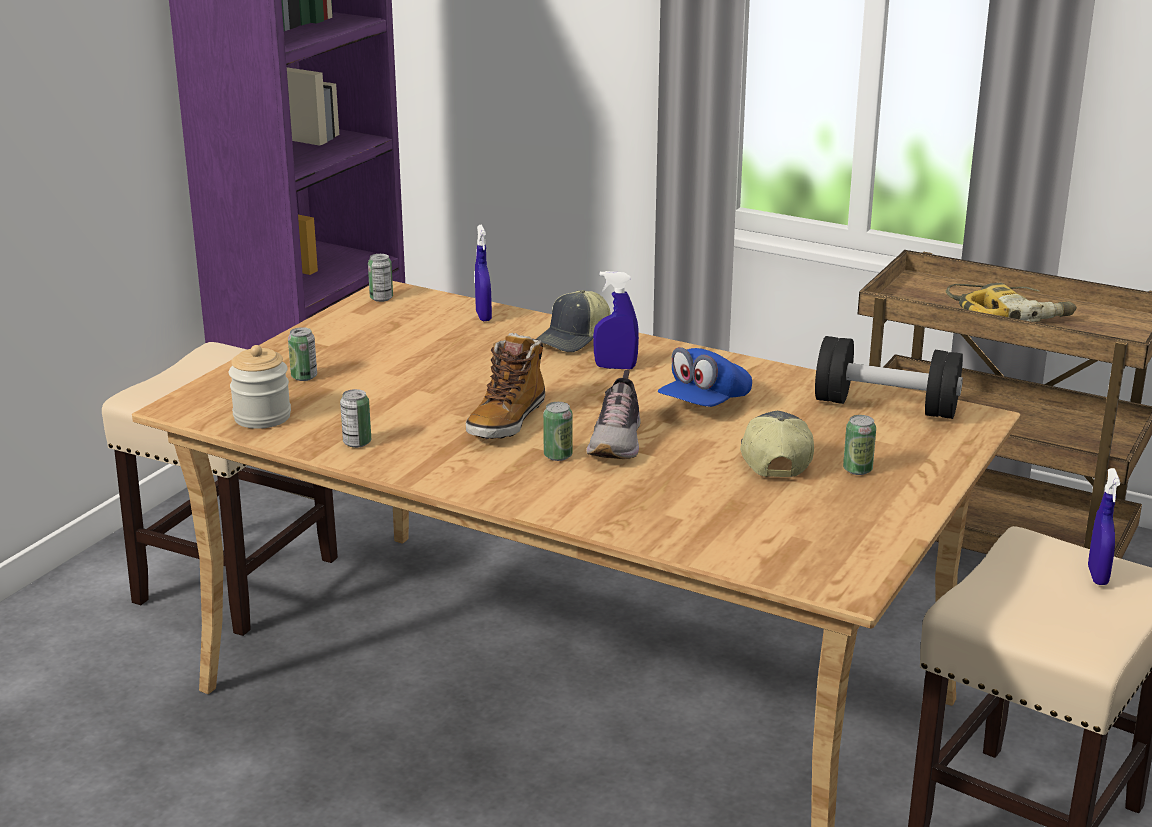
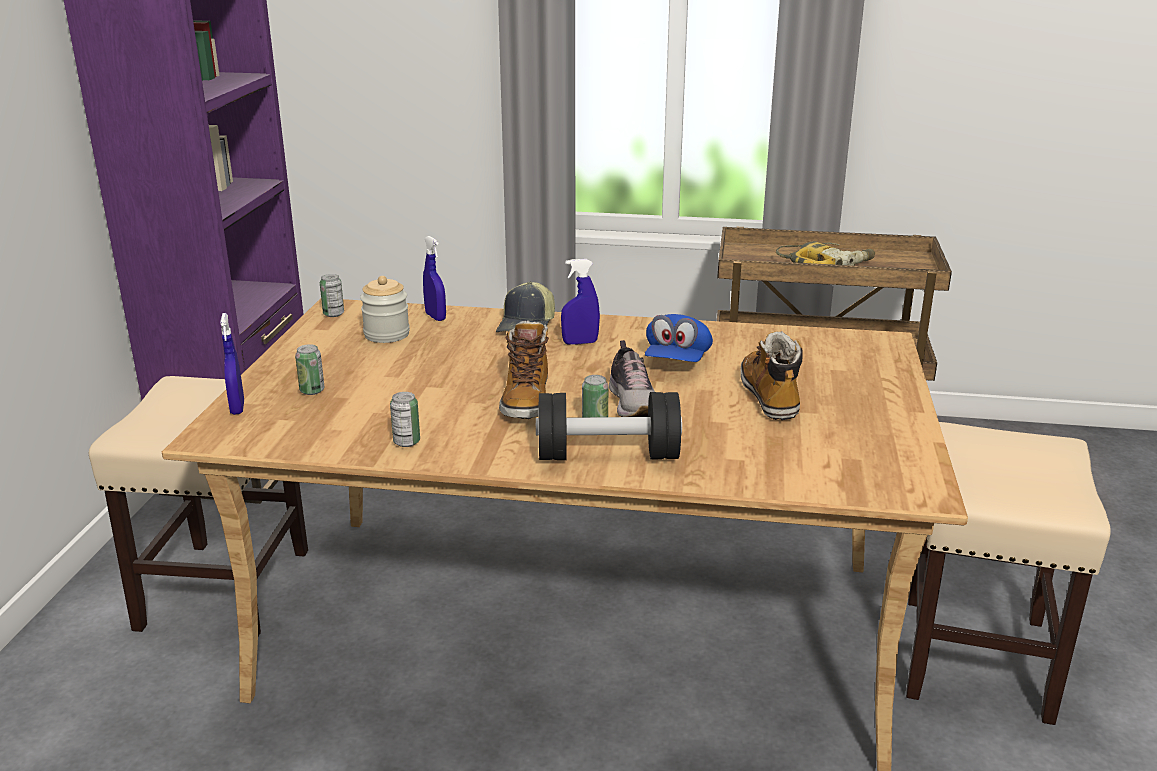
camera: 20 degrees left, 0 degrees up
jar [229,345,291,429] -> jar moved to [360,276,410,343]
cap [740,411,814,477] -> boot [740,331,803,420]
black dumbbell [815,336,963,419] -> black dumbbell moved to [536,392,682,460]
can [843,415,876,475] -> none
blue spray bottle [1088,468,1120,585] -> blue spray bottle moved to [220,313,244,415]

